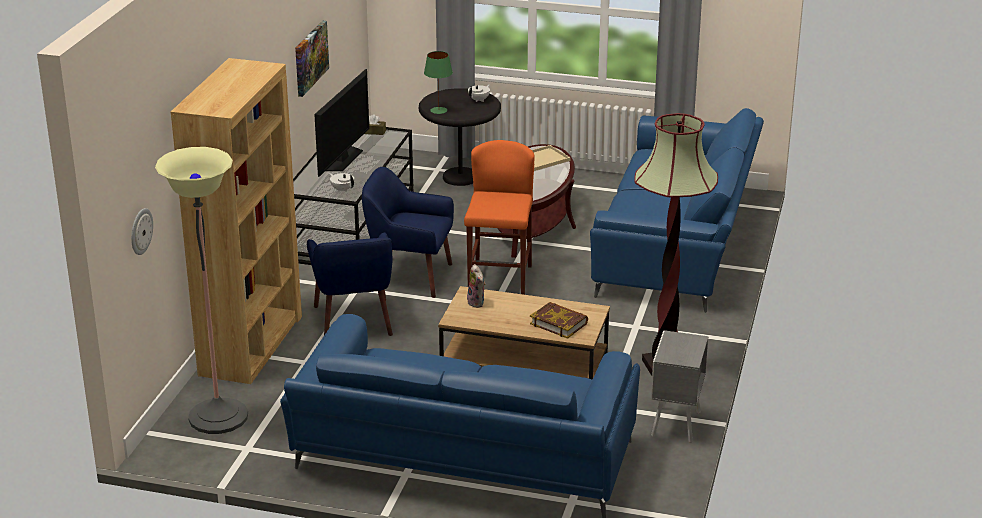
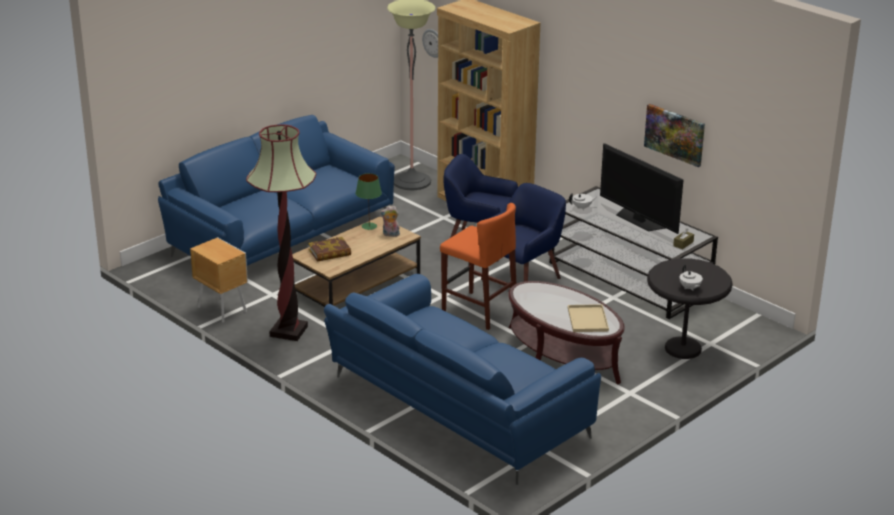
camera: 120 degrees right, 0 degrees up
green table lamp [424,51,453,114] -> green table lamp moved to [356,173,382,230]
grey nightstand [651,330,708,443] -> brown nightstand [190,237,248,323]

